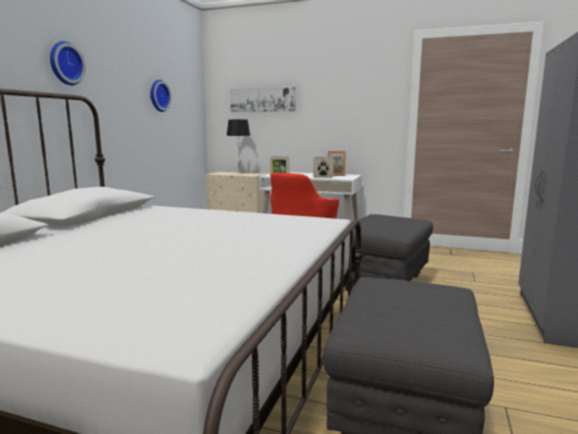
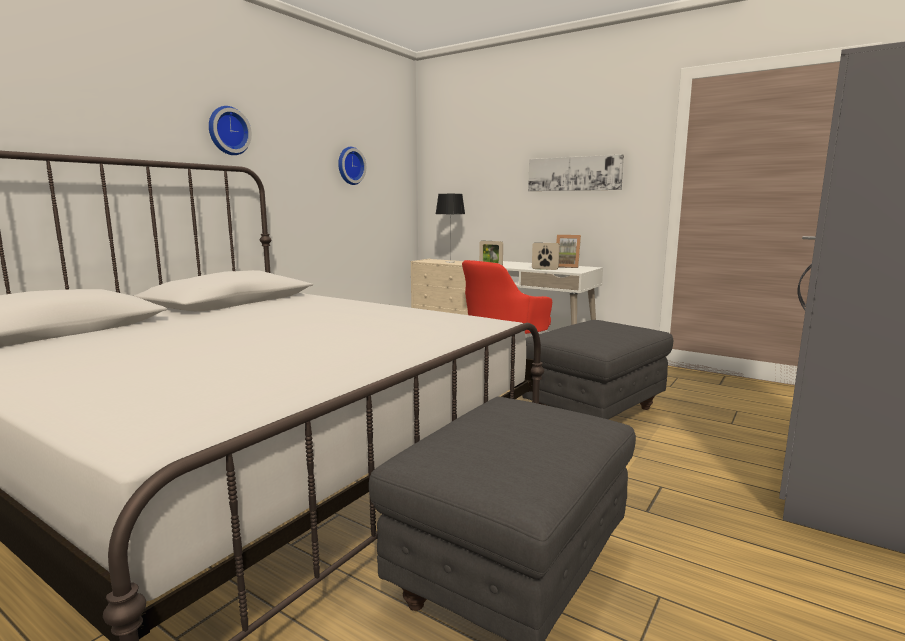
camera: 15 degrees right, 0 degrees up
picture [230,87,296,112] -> picture moved to [528,154,624,191]

